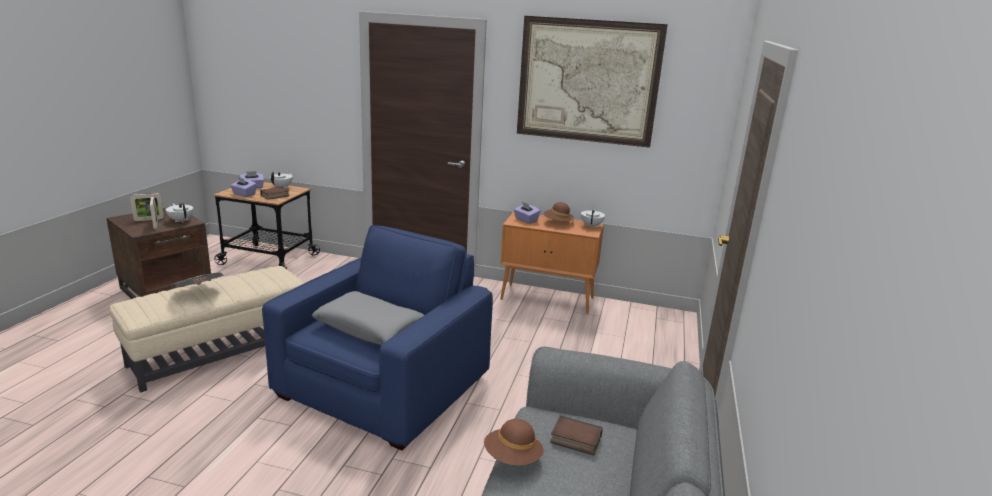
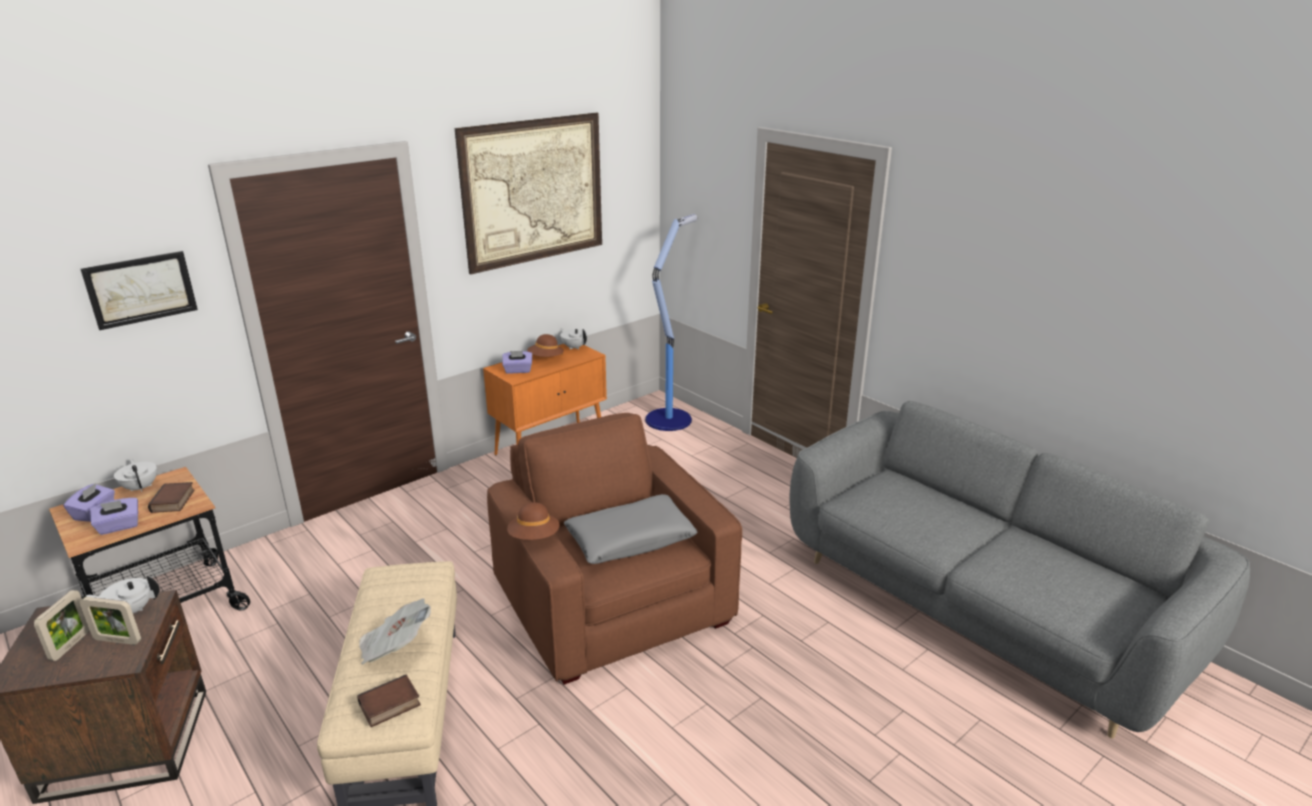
camera: 55 degrees left, 5 degrees up
blue armchair [262,225,493,451] -> brown armchair [487,413,742,685]
brown hat [484,419,544,466] -> brown hat moved to [507,502,560,540]
book [550,416,603,455] -> book moved to [357,675,421,727]
none -> picture [80,251,198,330]
none -> floor lamp [645,214,697,431]

